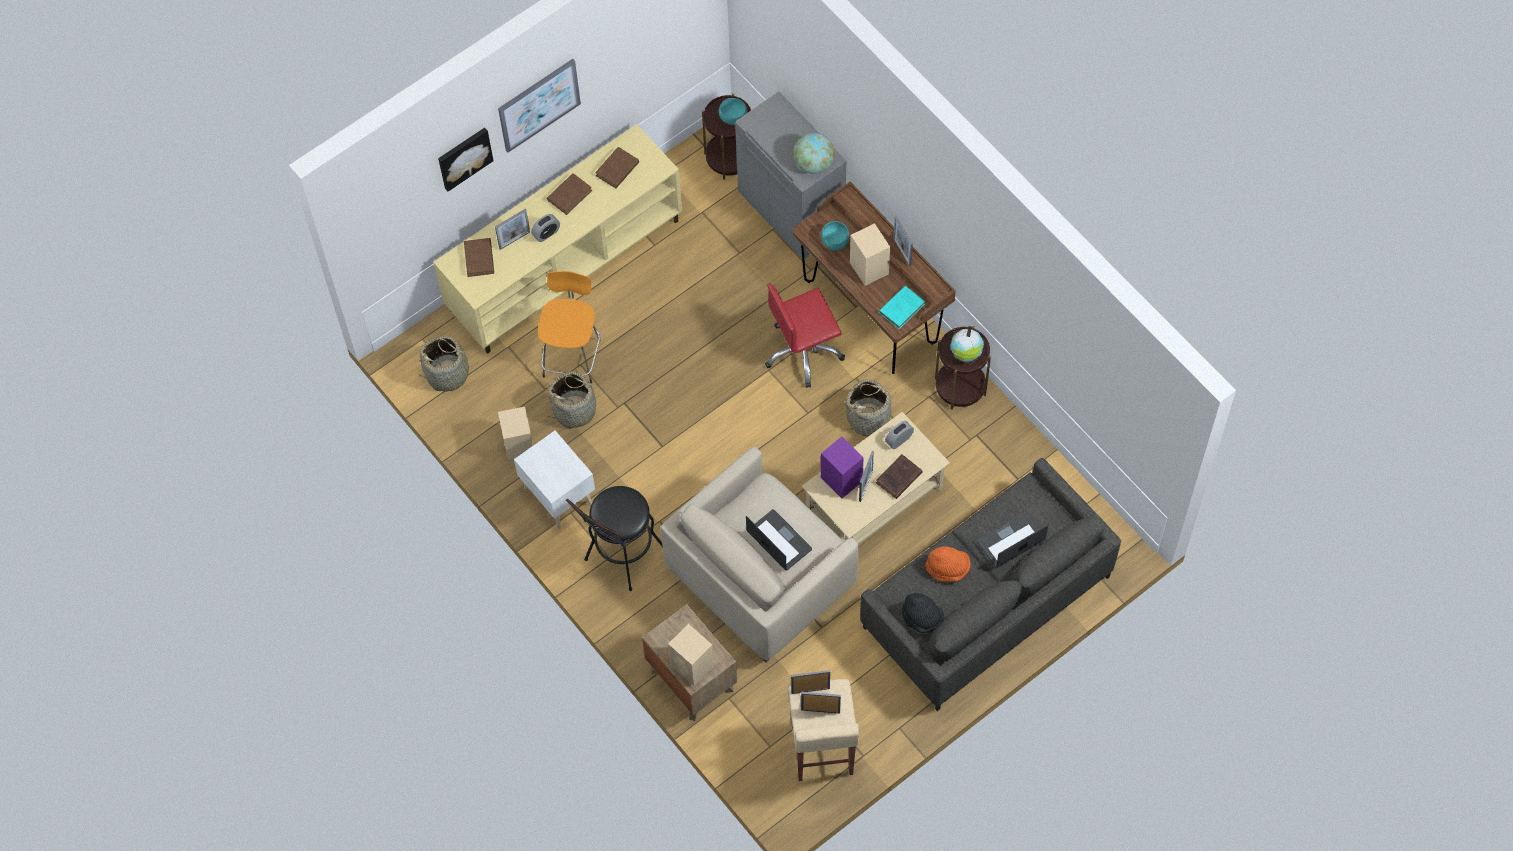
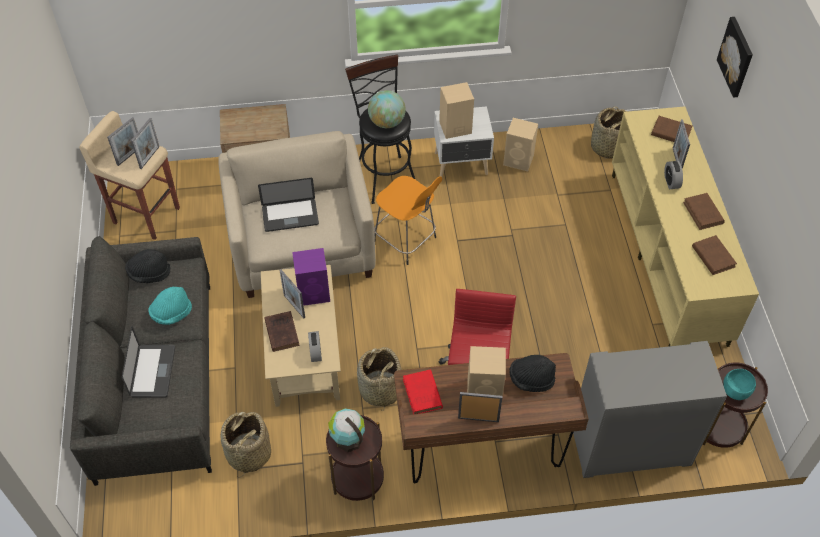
camera: 120 degrees right, 10 degrees down
picture [498,59,581,153] -> none
orange stool [538,271,600,383] -> orange stool moved to [374,176,442,265]
basket [548,372,605,428] -> basket moved to [220,412,271,478]
beige speaker [668,624,714,686] -> beige speaker moved to [439,82,474,139]
globe [794,133,835,174] -> globe moved to [368,90,406,128]
turquoise bowl [821,221,849,250] -> black hat [509,355,556,392]
turquoise book [879,286,925,329] -> red book [403,370,443,414]
orange hat [925,546,971,582] -> turquoise hat [148,287,192,325]

